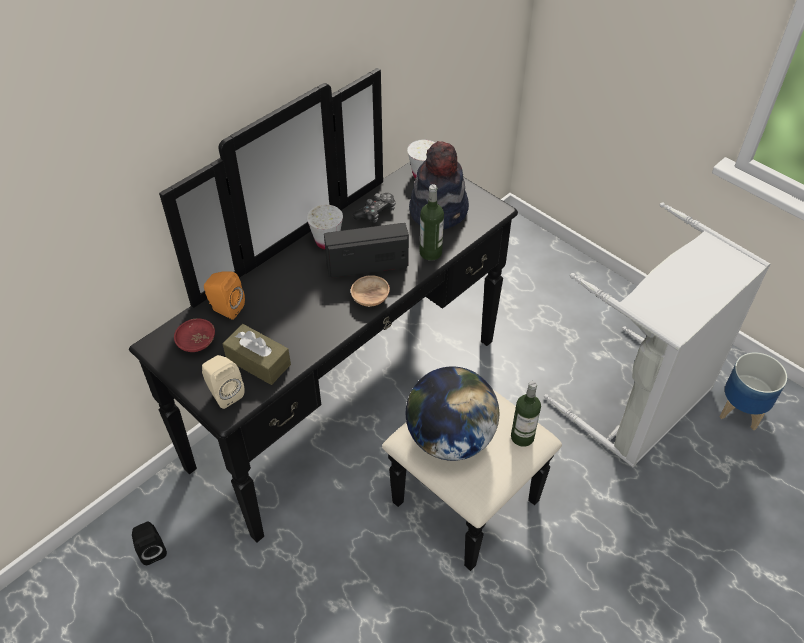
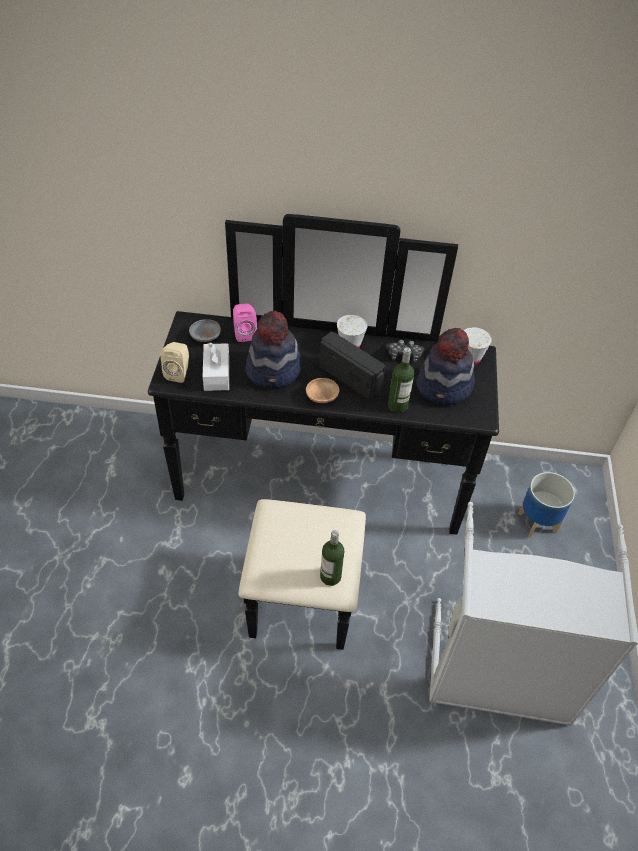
camera: 50 degrees right, 0 degrees up
black speaker [132,522,167,565] -> none
red bowl [174,318,215,352] -> grey bowl [189,319,221,342]
orange speaker [204,271,245,320] -> pink speaker [233,303,257,342]
brown tissue box [222,324,291,385] -> white tissue box [203,343,229,391]
globe [406,366,499,461] -> none
planter [719,352,787,430] -> planter moved to [518,472,575,538]
none -> hat [246,310,302,388]

